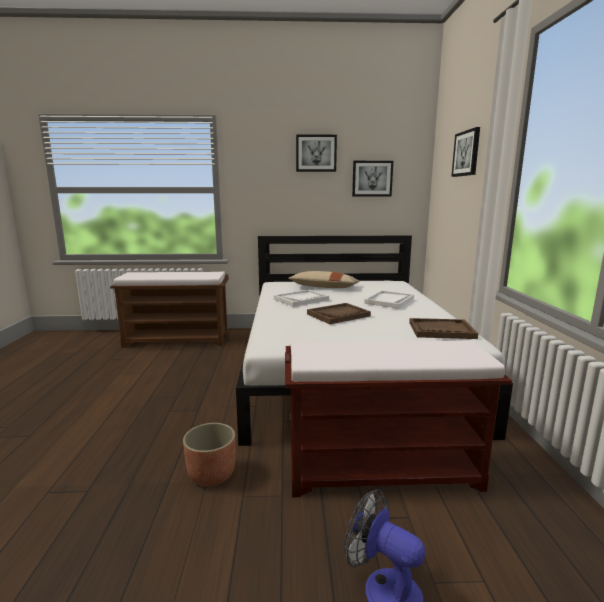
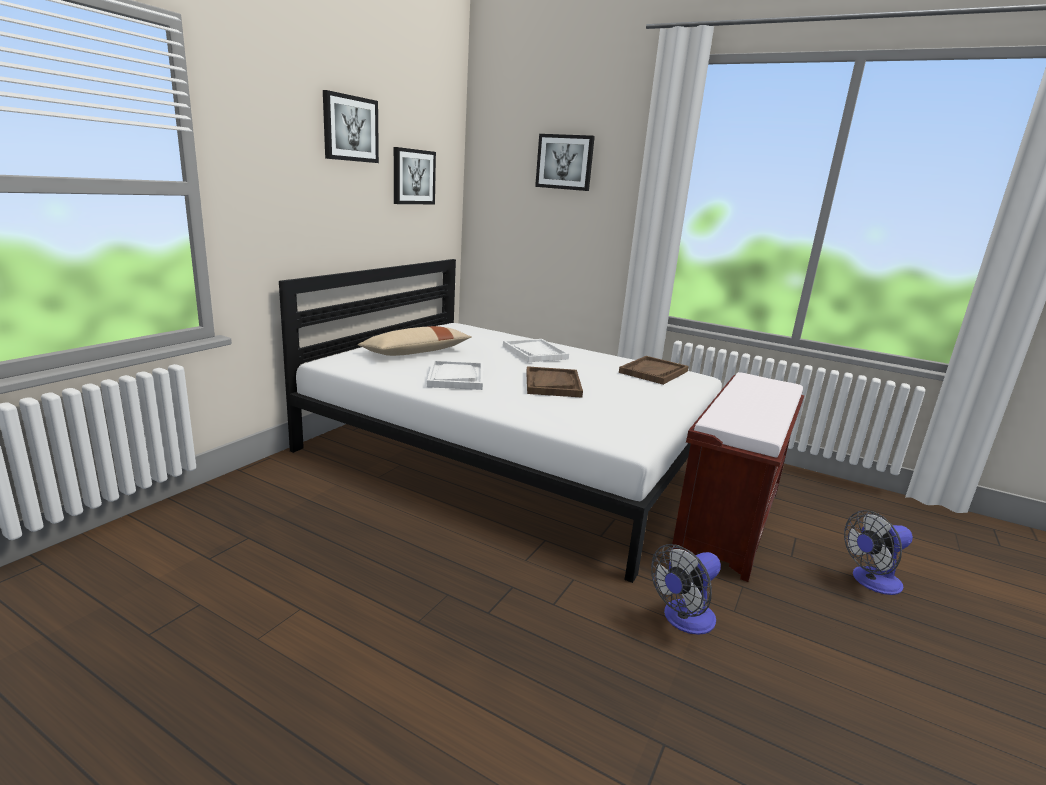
camera: 60 degrees left, 5 degrees up
brown bench [110,272,229,348] -> none
planter [183,423,235,486] -> fan [651,544,721,635]

